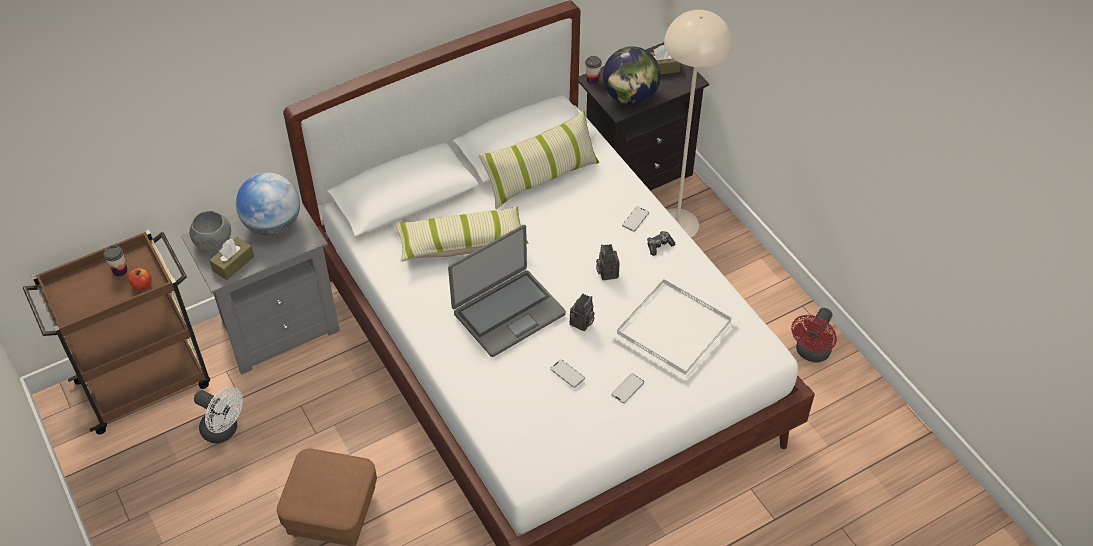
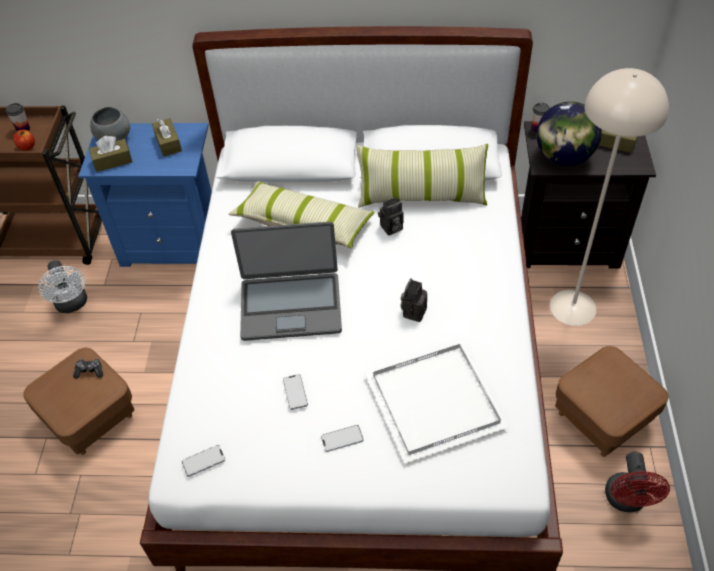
camera: 35 degrees right, 0 degrees up
grey nightstand [181,200,340,375] -> blue nightstand [78,123,212,267]
globe [236,172,300,235] -> brown tissue box [152,118,182,157]
camera [570,294,595,331] -> camera moved to [378,197,404,236]
phone [622,206,649,232] -> phone moved to [182,445,225,477]
game controller [647,231,675,256] -> game controller moved to [73,359,103,378]
red fan [791,308,837,363] -> red fan turned 60 degrees counterclockwise [605,452,670,512]
none -> brown ottoman [555,346,668,457]

